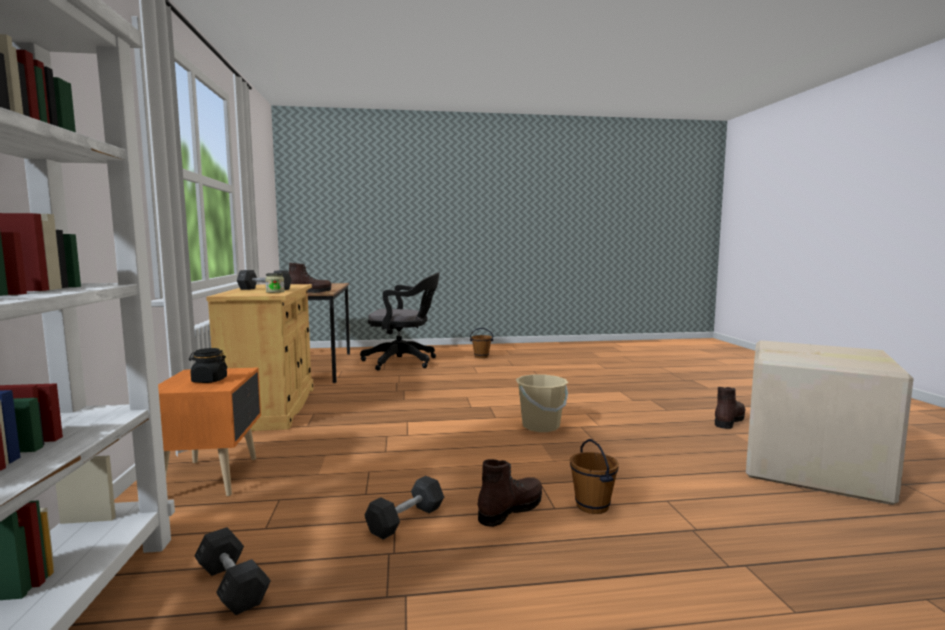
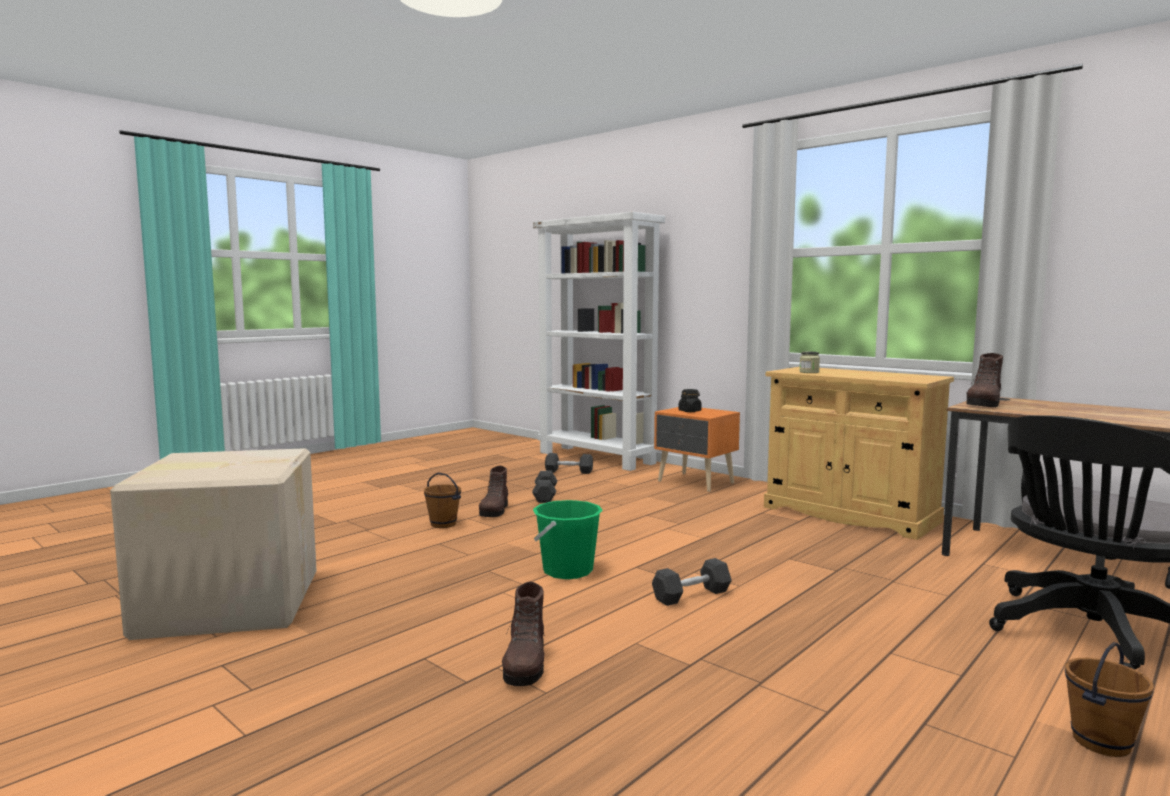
camera: 140 degrees right, 0 degrees up
grey dumbbell [237,270,291,290] -> grey dumbbell moved to [652,558,732,606]
beige bucket [516,375,568,432] -> green bucket [533,500,603,579]
brown boot [715,387,745,429] -> brown boot moved to [502,582,545,686]

